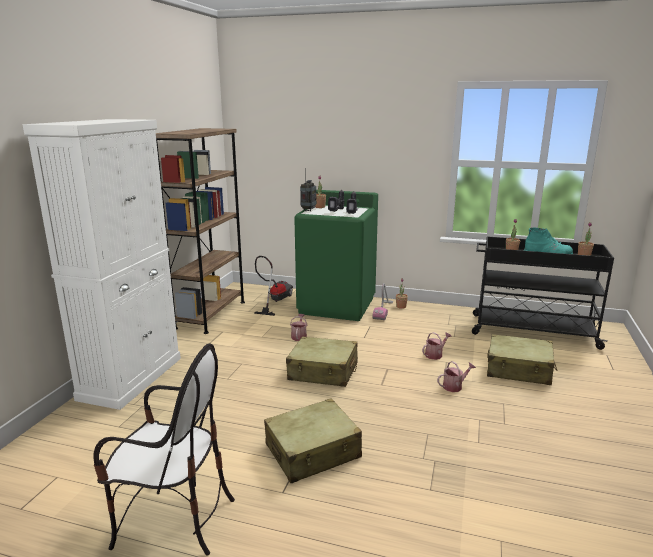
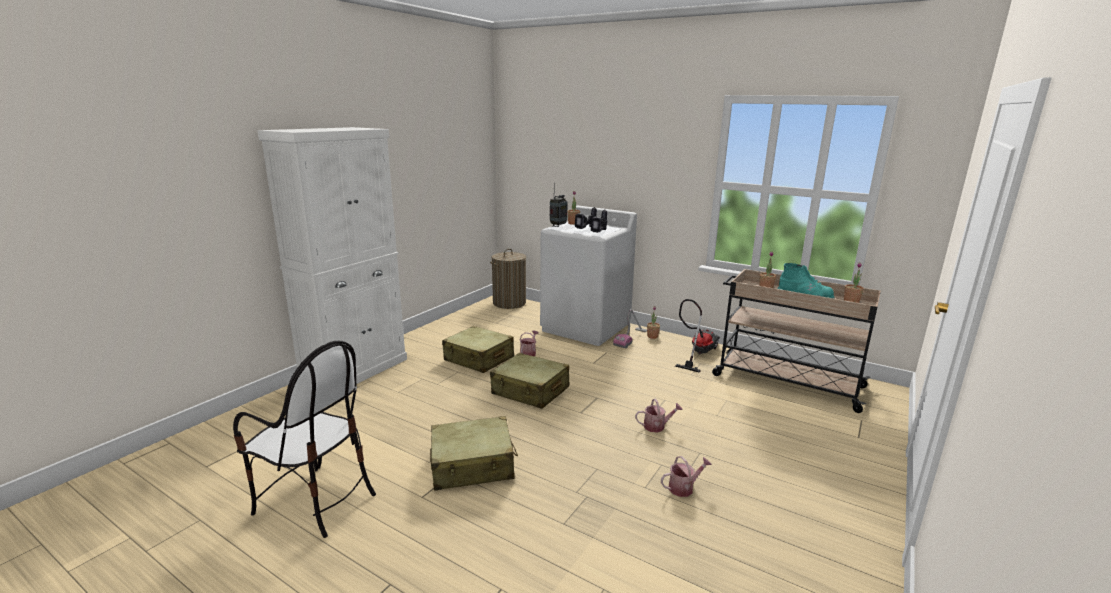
camera: 15 degrees right, 0 degrees up
brown bookcase [156,128,245,334] -> none
vacuum cleaner [254,256,293,316] -> vacuum cleaner moved to [675,299,720,373]
green washing machine [294,190,378,321] -> white washing machine [540,206,637,346]
watering can [422,332,452,360] -> watering can moved to [661,456,712,497]
black cart [472,236,614,350] -> beige cart [712,269,881,413]
beige suitcase [487,334,558,385] -> beige suitcase moved to [442,326,514,373]
none -> laundry basket [490,249,526,309]

